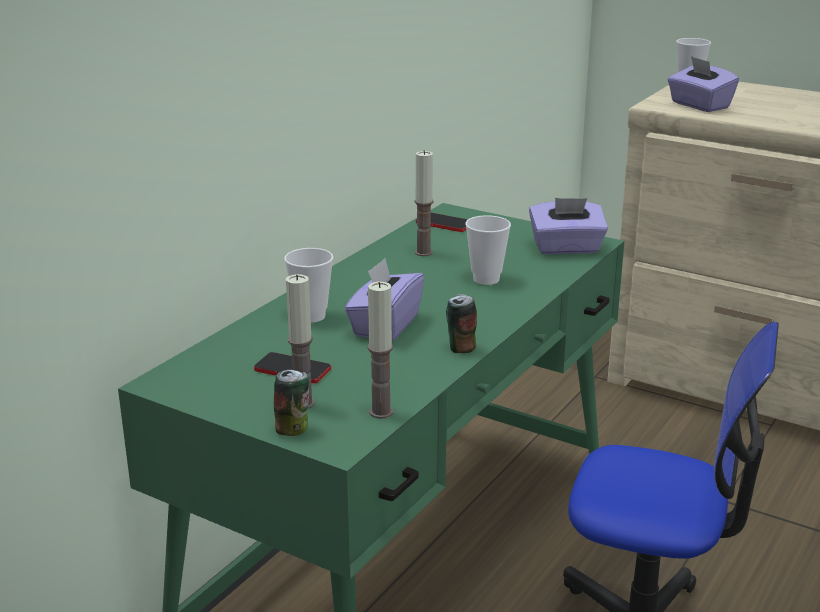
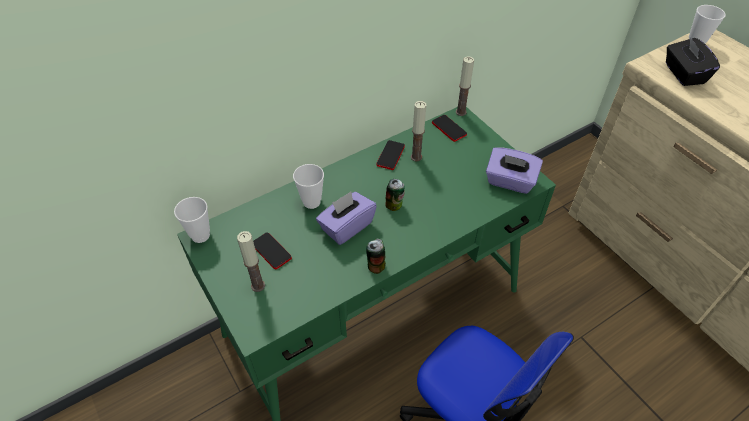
camera: 25 degrees right, 25 degrees up
can [274,370,309,436] -> can moved to [385,179,405,211]
candle [368,282,393,419] -> candle moved to [456,56,474,116]
cup [465,215,511,285] -> cup moved to [174,197,210,243]
purple tissue box [668,56,739,112] -> black tissue box [666,37,720,86]
none -> phone [377,140,405,170]

